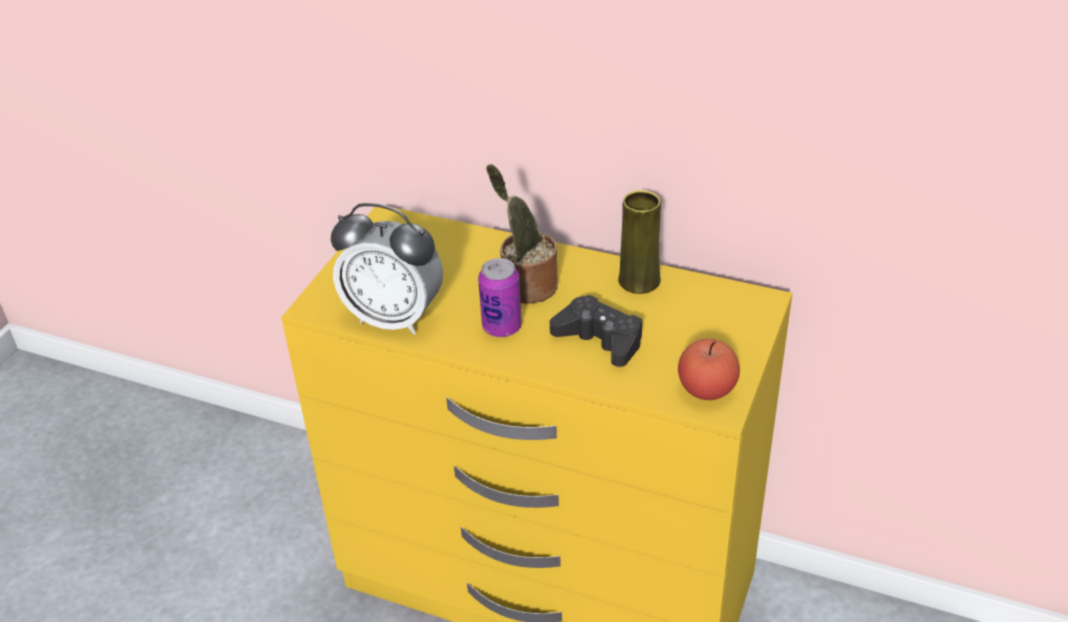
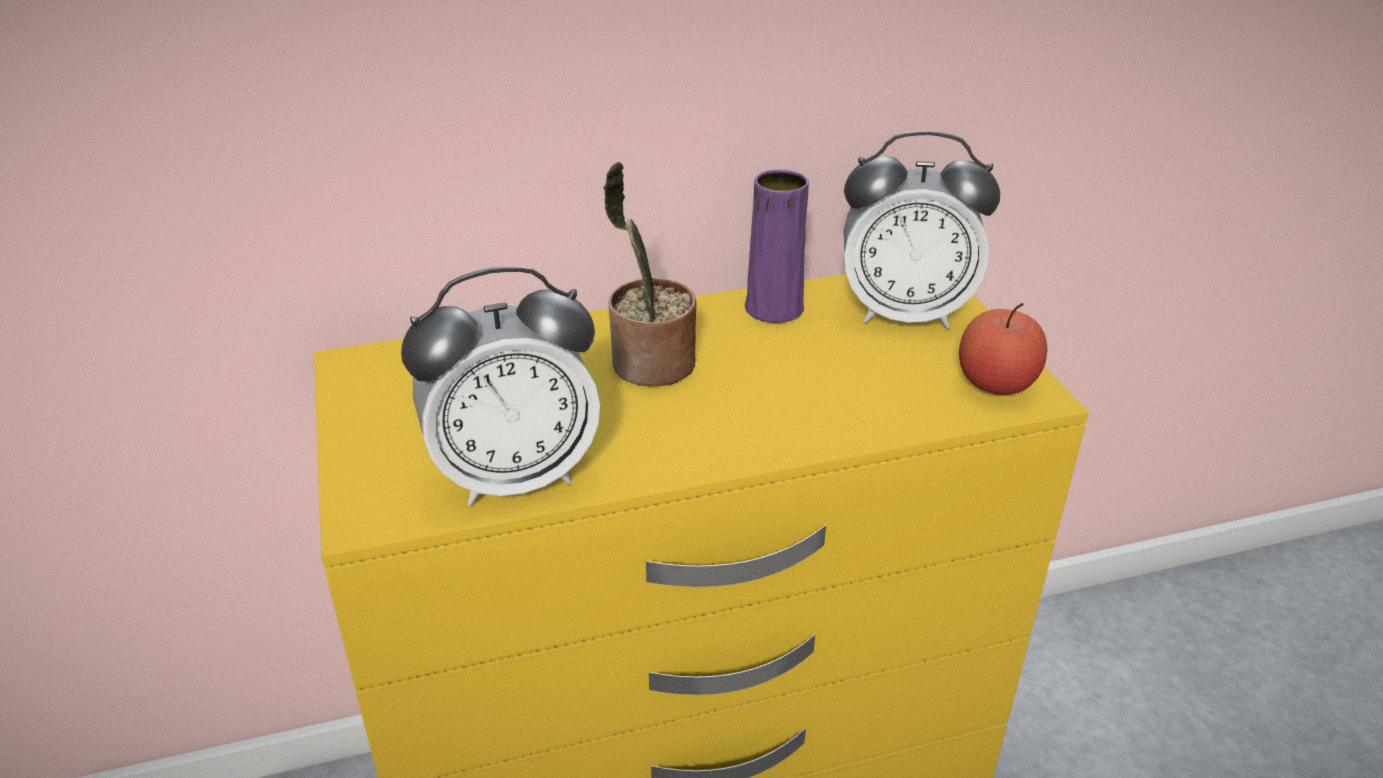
camera: 40 degrees left, 5 degrees down
can [478,258,522,337] -> none
black game controller [550,295,642,367] -> none
yellow vase [618,190,661,294] -> purple vase [745,169,809,323]
none -> alarm clock [844,131,1000,329]

